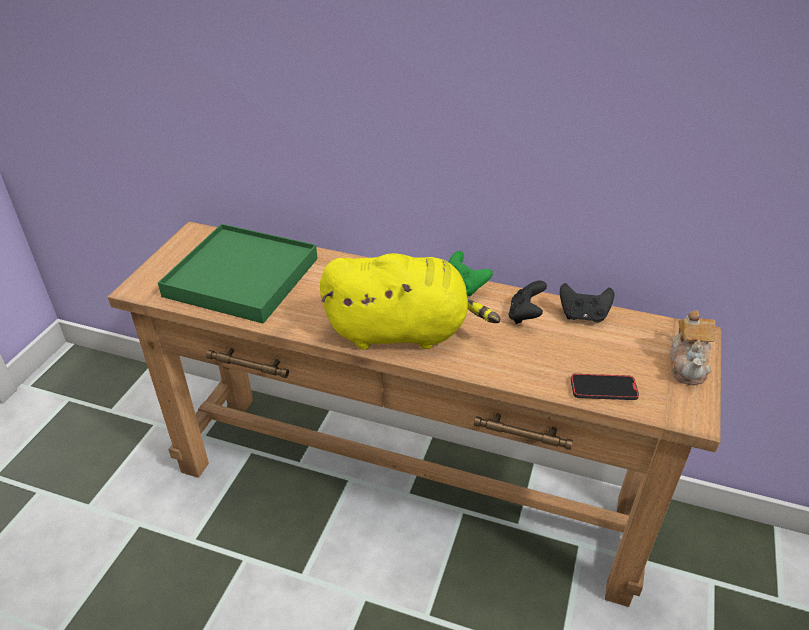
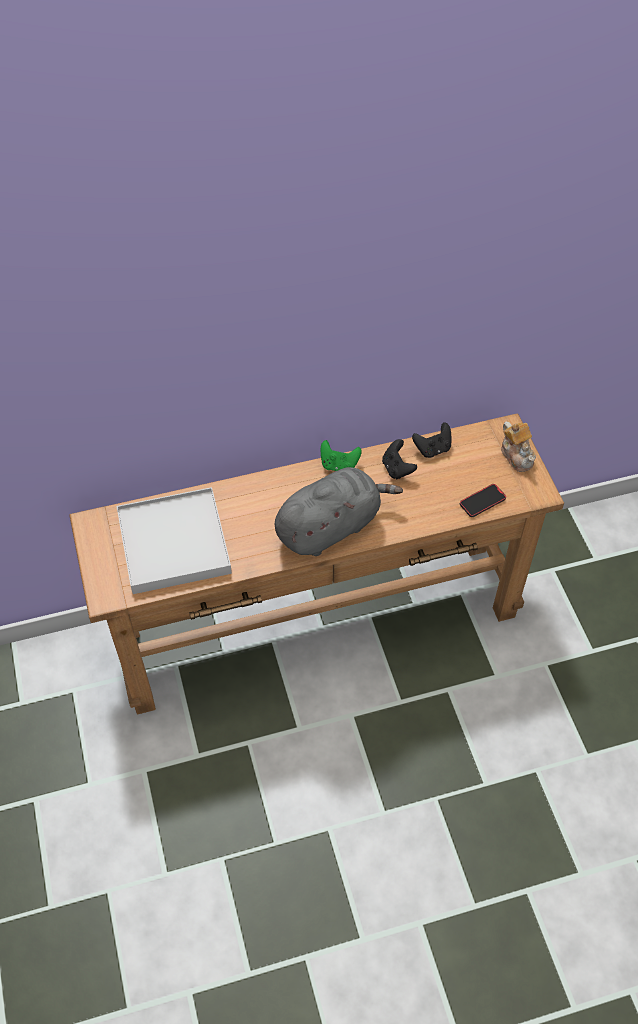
camera: 35 degrees left, 15 degrees up
green tray [158,224,317,324] -> white tray [117,487,232,594]
yellow plush toy [320,253,500,350] -> grey plush toy [275,467,403,556]

